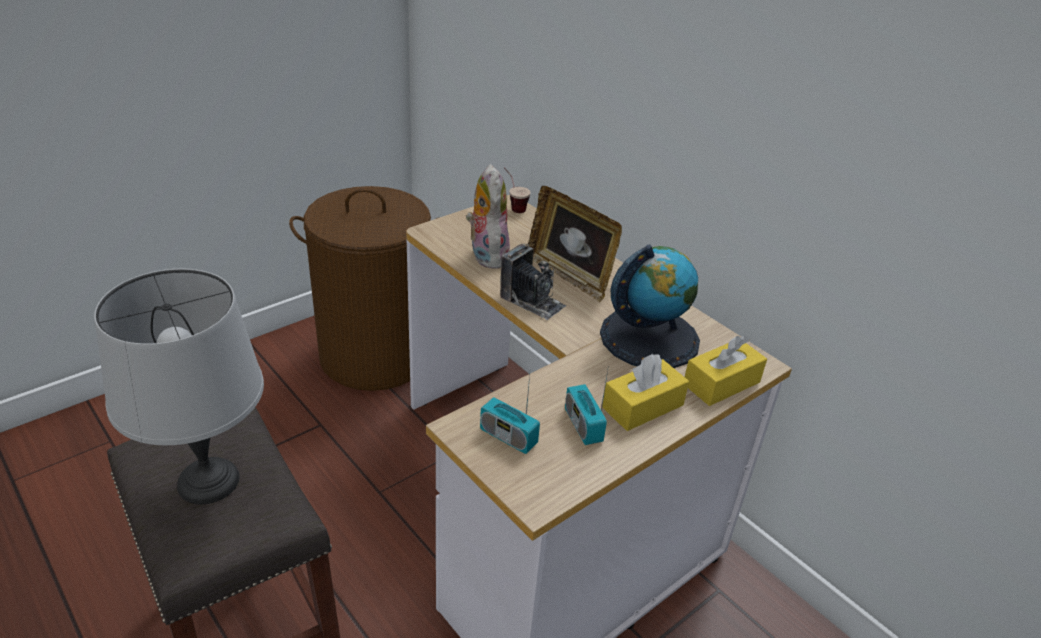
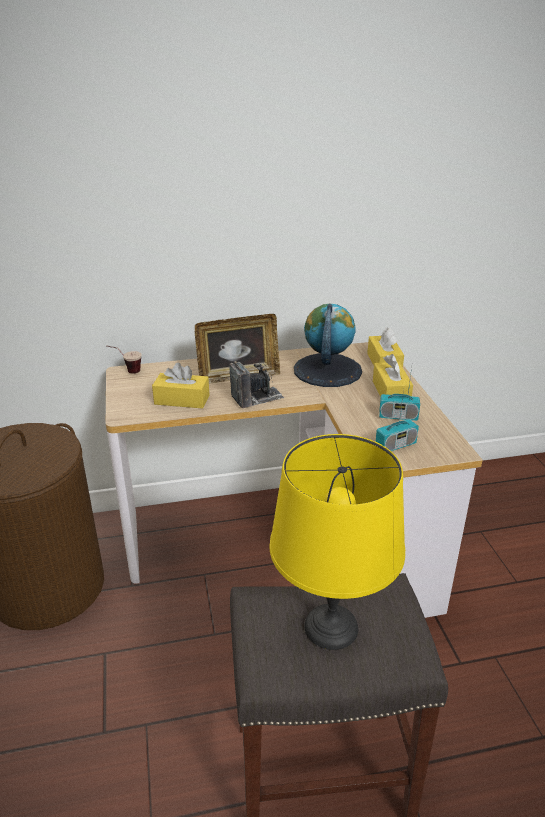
camera: 60 degrees left, 5 degrees down
grey table lamp [94,269,264,504] -> yellow table lamp [270,434,405,650]
plush toy [466,164,510,269] -> yellow tissue box [152,362,209,409]

